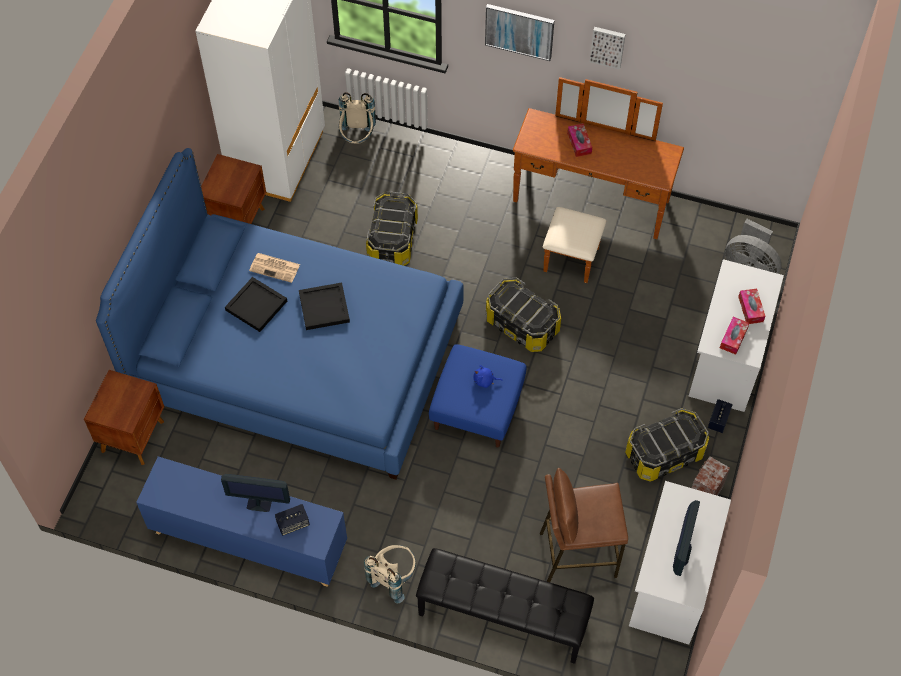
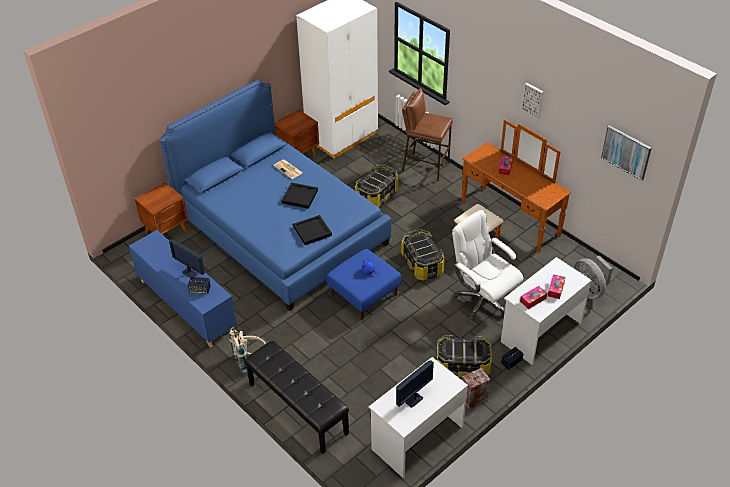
camera: 30 degrees right, 15 degrees down
black tray [225,277,287,332] -> black tray moved to [293,215,332,245]
beige backpack [339,92,376,144] -> none
picture [485,4,555,61] -> picture moved to [601,125,652,181]
brown stool [540,468,628,582] -> brown stool moved to [402,88,453,181]
none -> white office chair [452,210,523,321]

